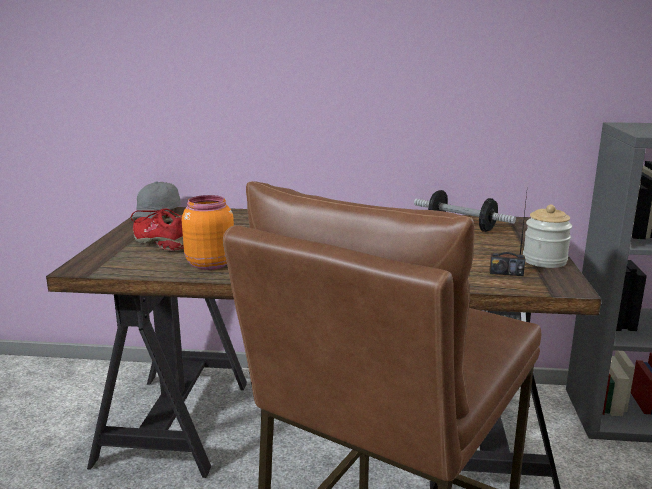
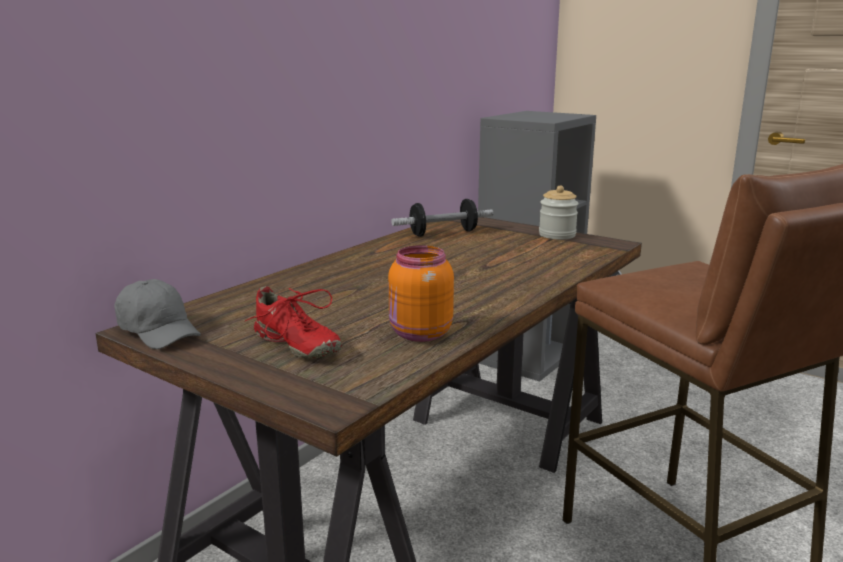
camera: 60 degrees left, 0 degrees up
red shoe [131,209,184,251] -> red shoe turned 120 degrees counterclockwise [244,286,342,359]
radio [490,193,527,276] -> none

